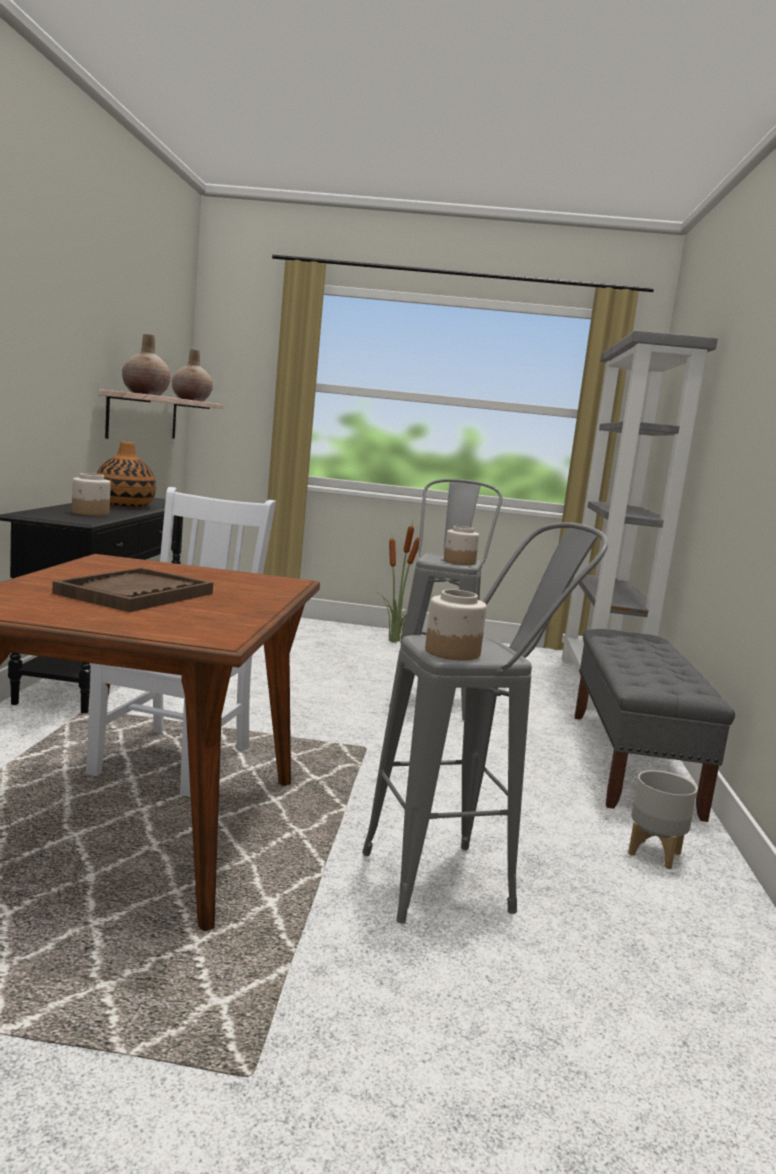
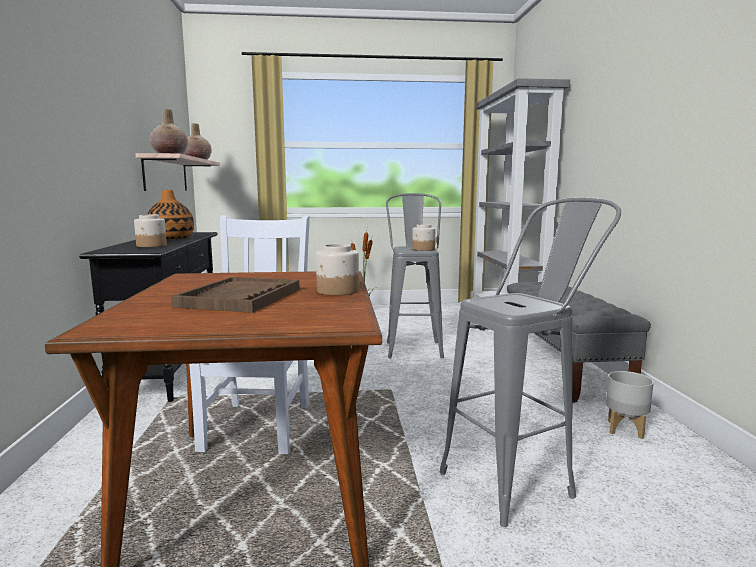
camera: 10 degrees left, 0 degrees up
jar [425,589,487,661] -> jar moved to [316,244,359,295]

